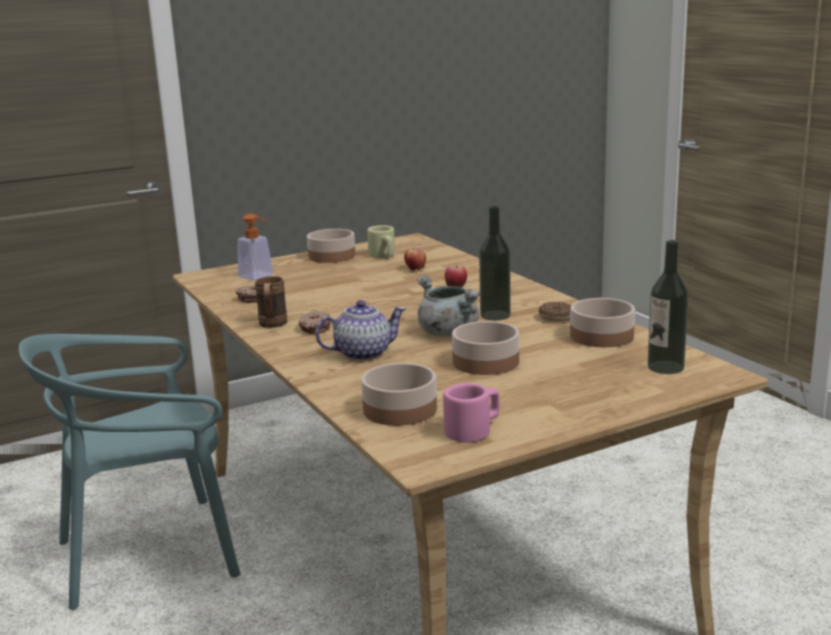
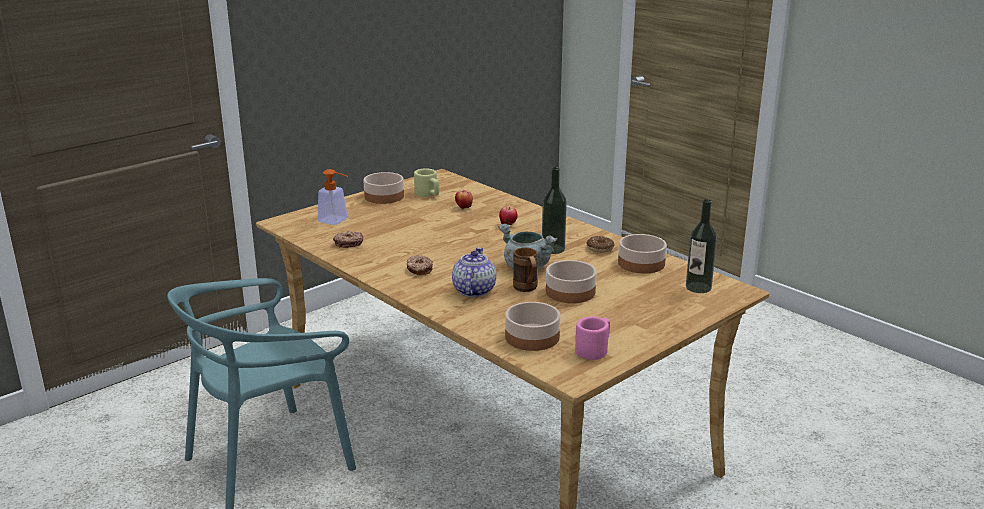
camera: 15 degrees left, 5 degrees up
brown mug [255,276,287,328] -> brown mug moved to [513,247,538,292]
teapot [315,300,406,361] -> teapot turned 45 degrees counterclockwise [452,247,496,297]

